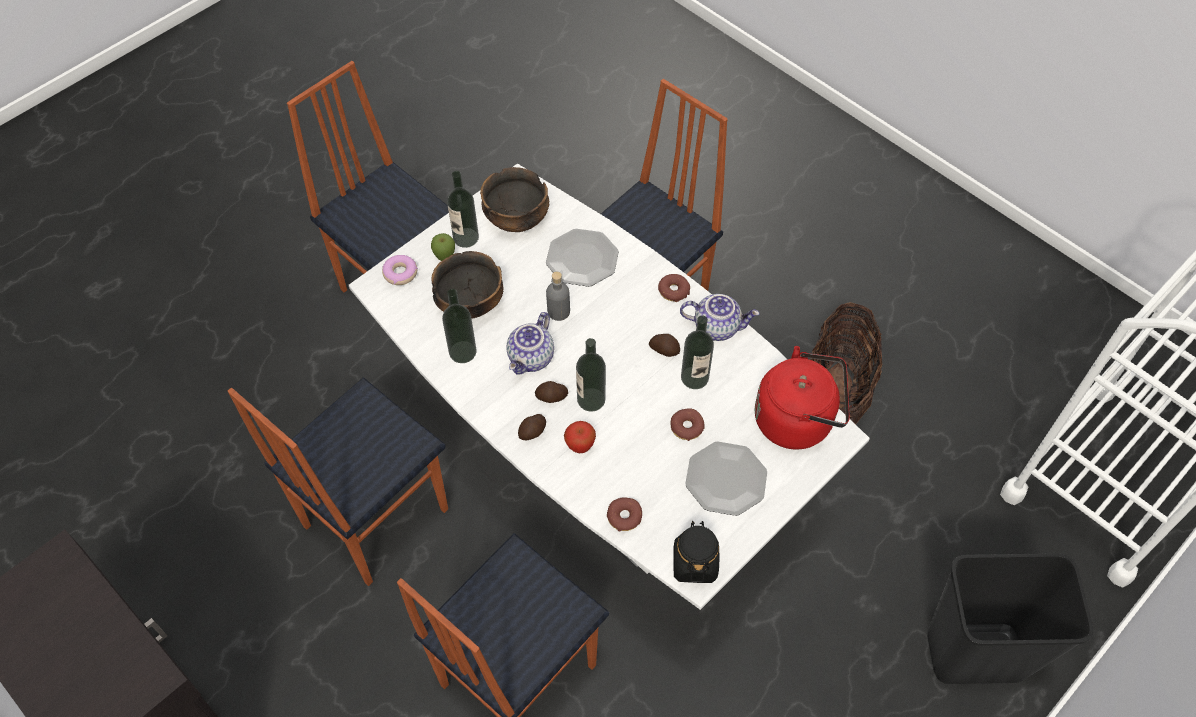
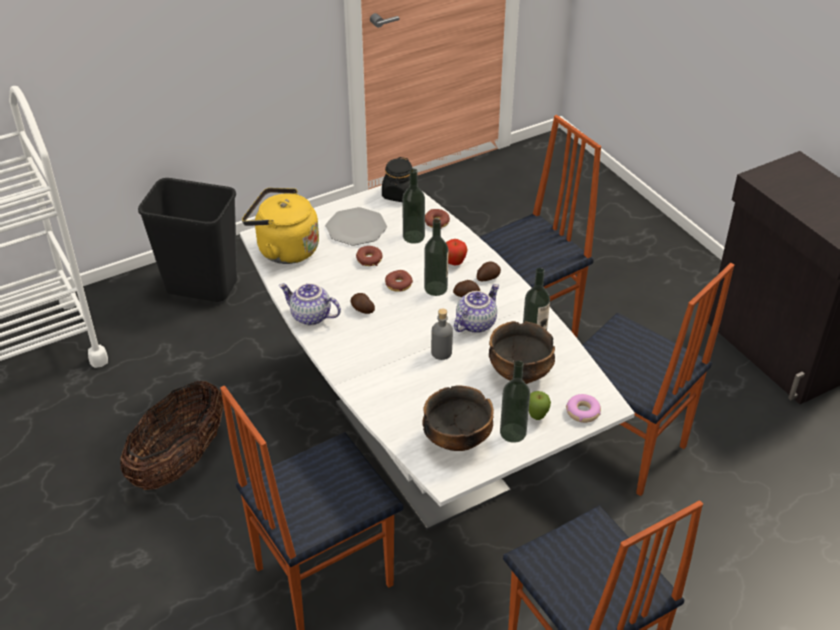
camera: 165 degrees left, 15 degrees down
chair [228,378,448,586] -> chair turned 75 degrees clockwise [583,263,734,496]
plate [546,229,619,287] -> none
donut [658,274,690,302] -> donut moved to [385,270,413,292]
bottle [681,316,714,389] -> bottle moved to [402,168,425,244]
red kettle [755,346,850,450] -> yellow kettle [242,188,319,264]

